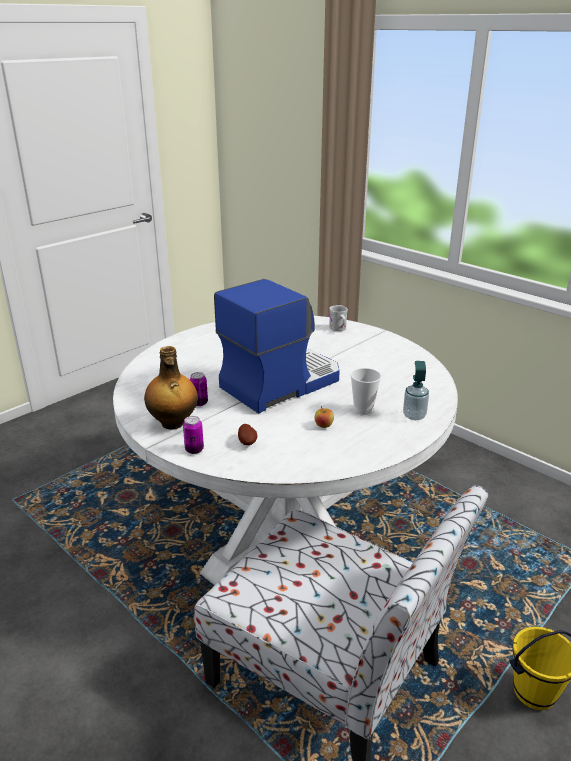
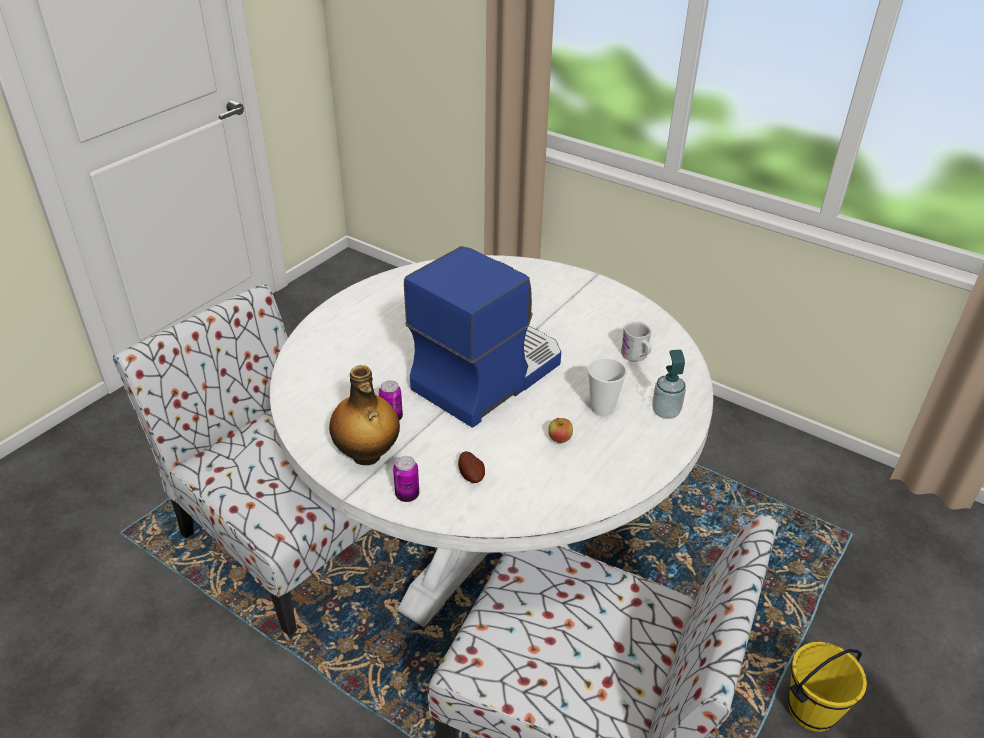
camera: 10 degrees left, 10 degrees up
white mug [329,305,348,331] -> white mug moved to [621,322,652,362]
none -> chair [113,283,409,636]

